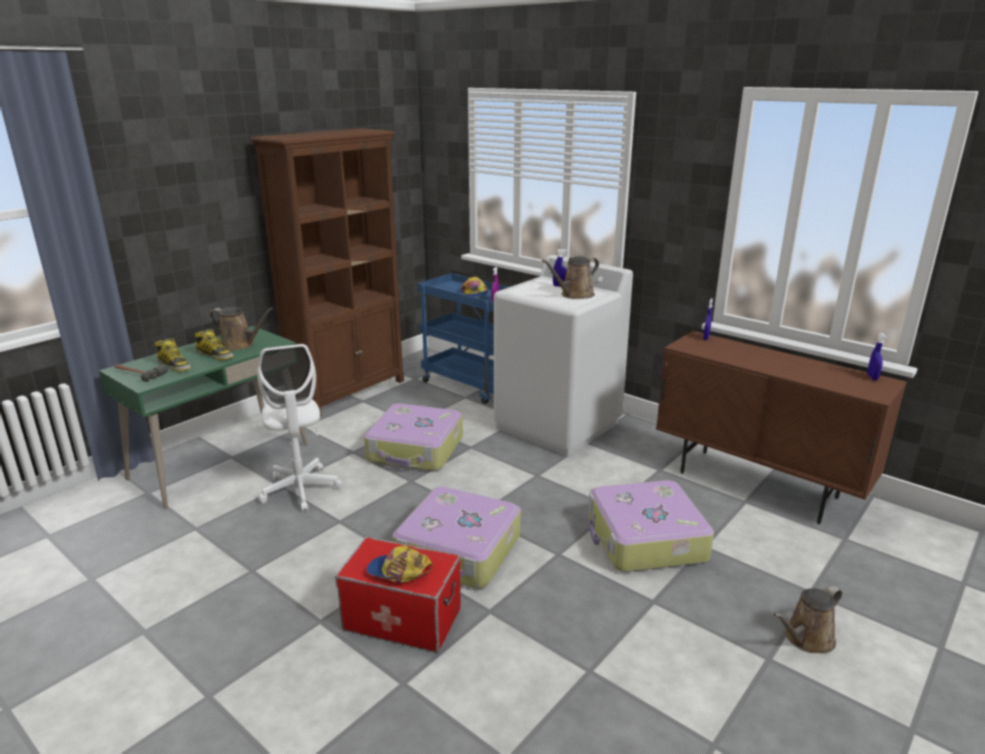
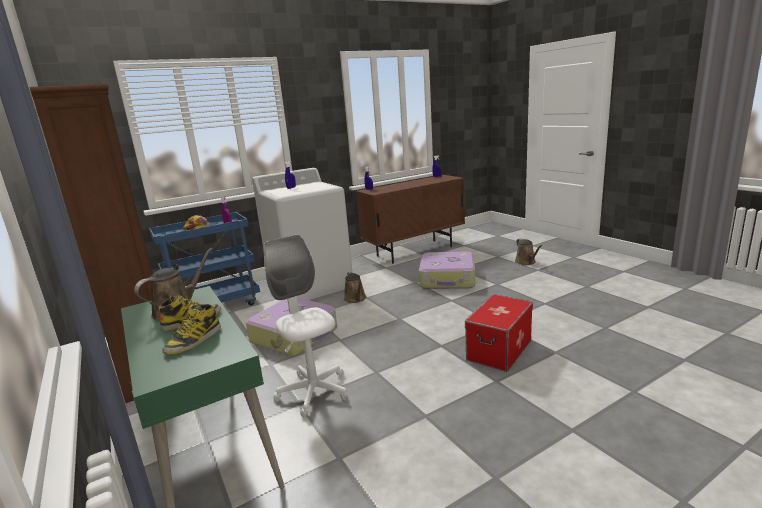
camera: 70 degrees left, 5 degrees down
hammer [114,365,168,382] -> none
boot [154,338,191,372] -> boot turned 150 degrees clockwise [162,304,221,355]
white office chair [257,344,342,512] -> white office chair turned 120 degrees counterclockwise [264,235,348,418]
cap [367,546,433,582] -> none
suitcase [392,487,521,589] -> none
brown watering can [542,256,599,299] -> brown watering can moved to [344,272,366,303]

